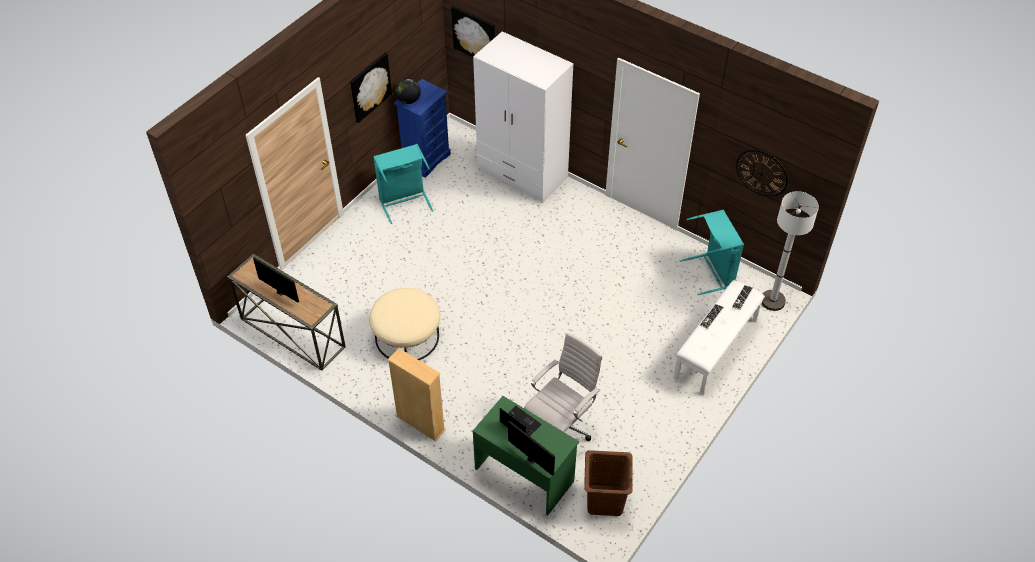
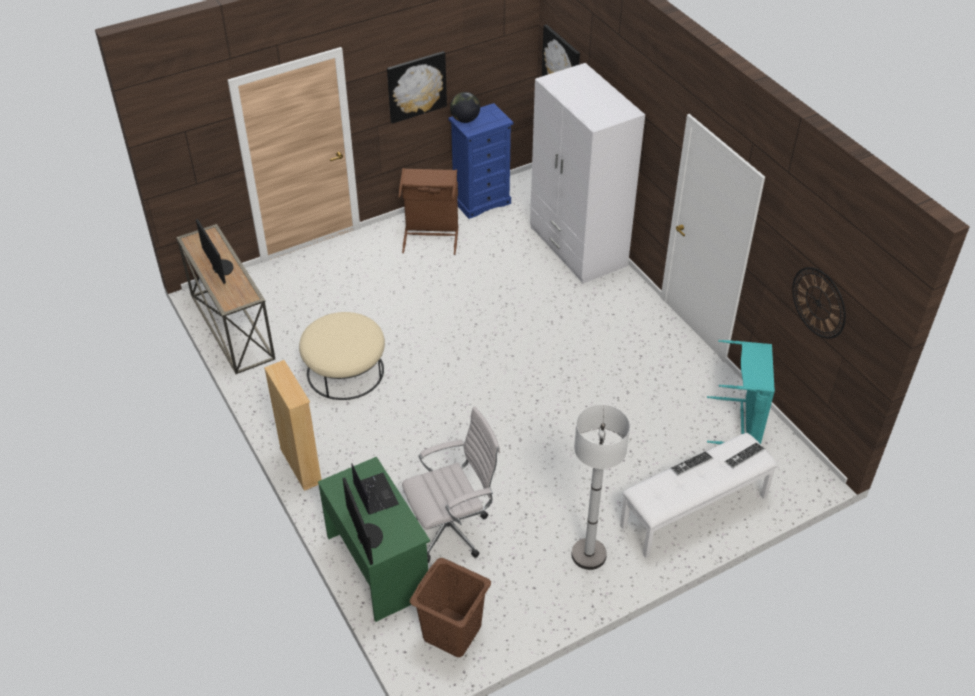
camera: 25 degrees right, 5 degrees down
turquoise laundry basket [373,144,433,224] -> brown laundry basket [398,168,459,255]
white floor lamp [762,191,819,311] -> white floor lamp moved to [571,405,630,570]

